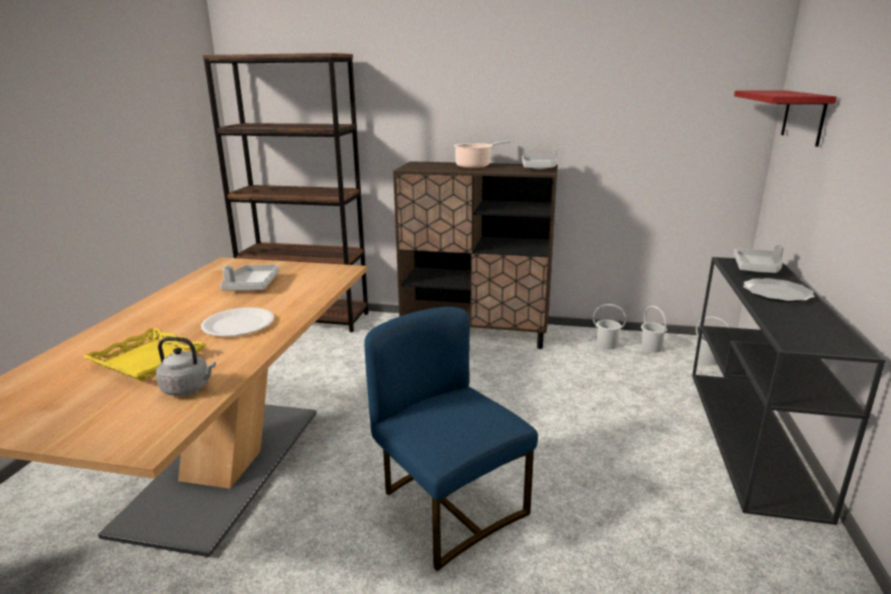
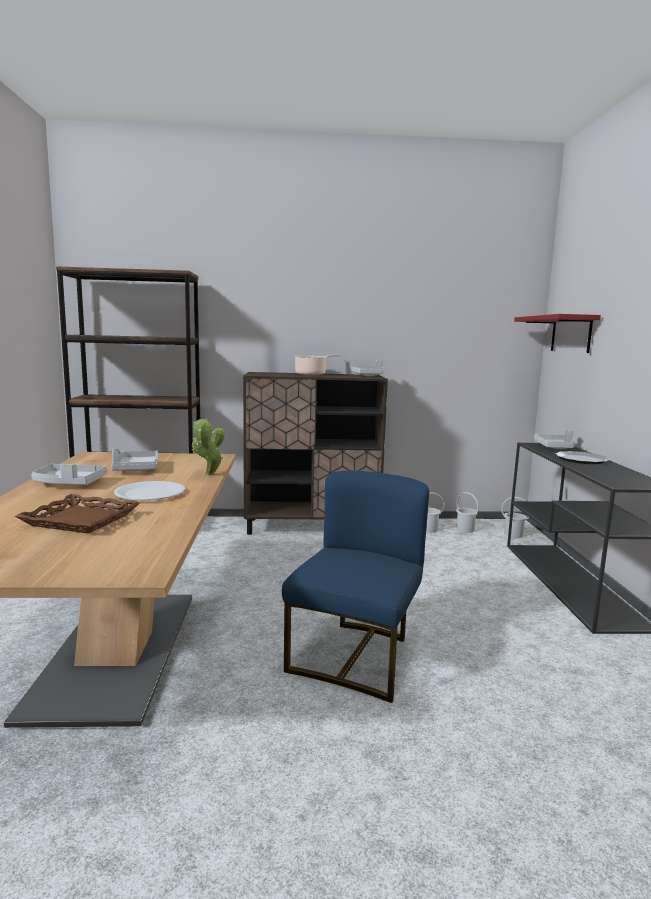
camera: 15 degrees left, 10 degrees down
yellow tray [83,327,207,381] -> brown tray [15,494,140,534]
grey kettle [156,337,216,396] -> none
blue chair [364,307,538,571] -> blue chair turned 75 degrees clockwise [282,471,429,703]
none -> grey tray [31,464,108,485]
none -> potted plant [192,418,225,475]

